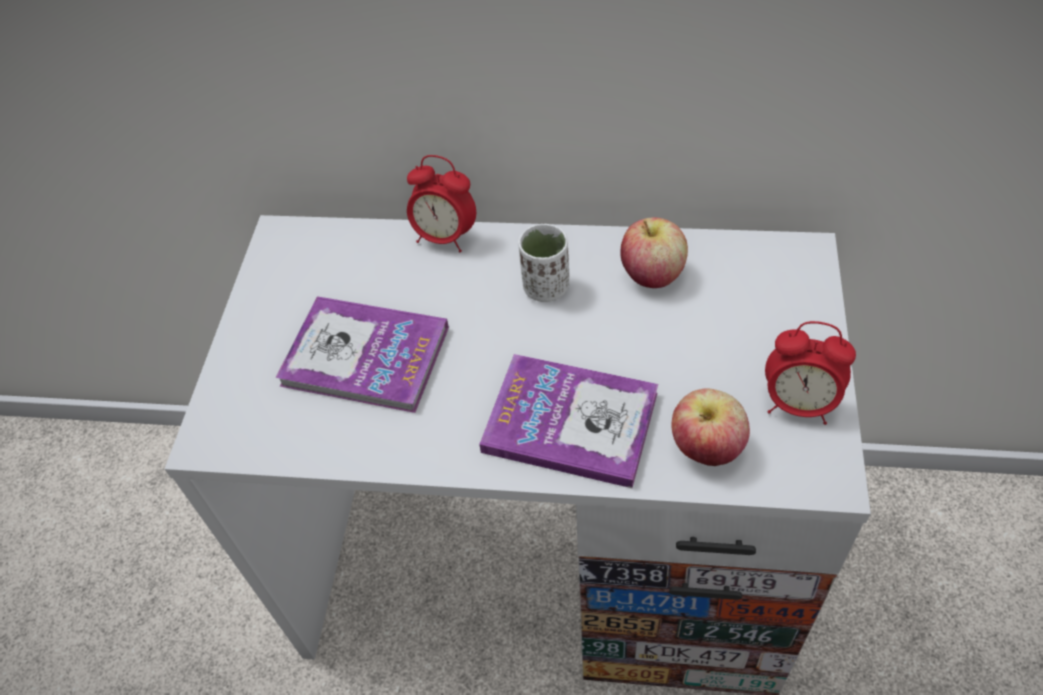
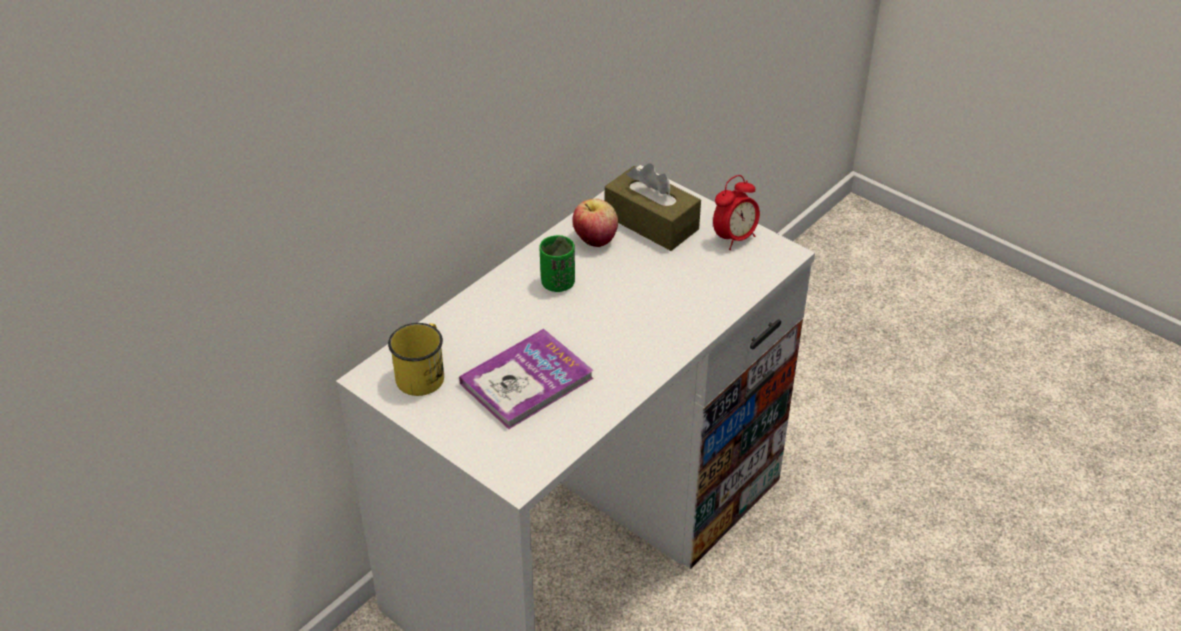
camera: 60 degrees left, 10 degrees down
alarm clock [407,155,476,252] -> none
book [479,354,658,488] -> none
white cup [518,224,569,302] -> green cup [539,235,575,292]
apple [672,388,750,466] -> none
none -> yellow mug [388,323,444,396]
none -> brown tissue box [605,163,701,251]

